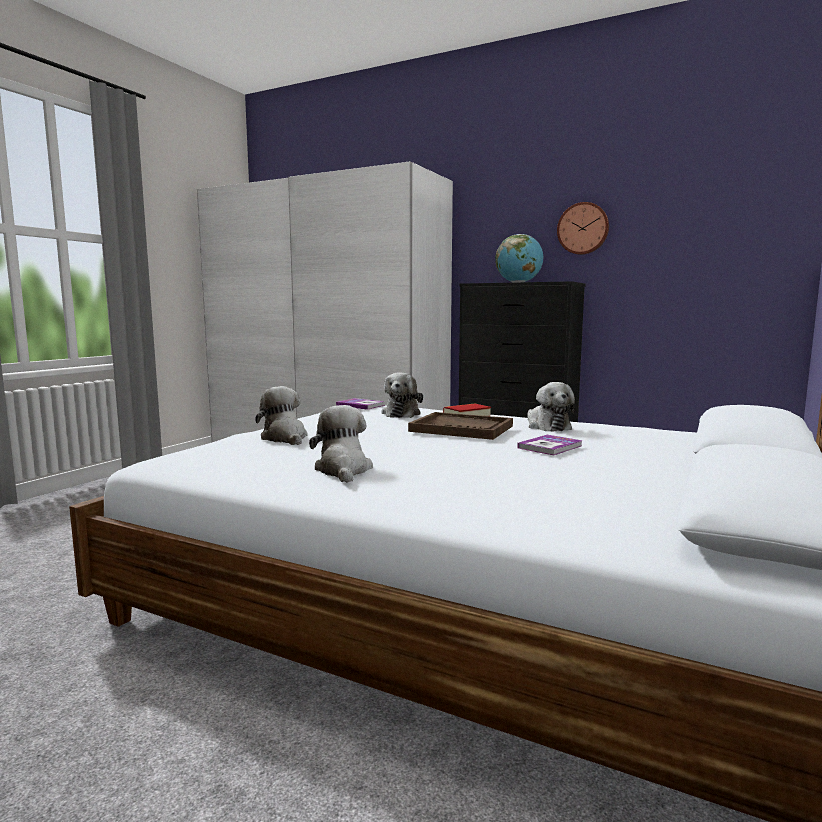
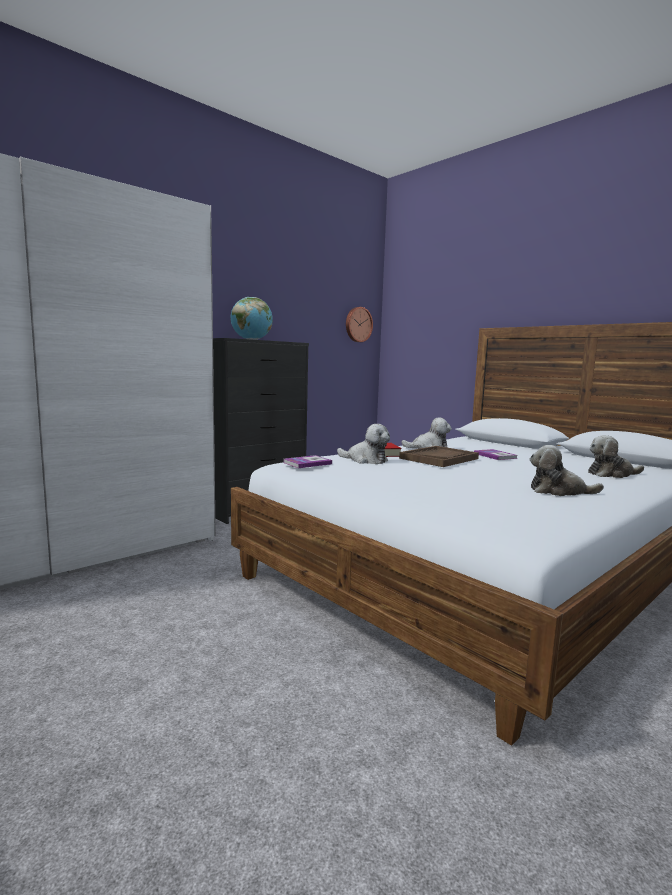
camera: 70 degrees left, 0 degrees up
plush toy [255,386,308,445] -> plush toy moved to [588,435,644,478]
wall clock [557,202,609,255] -> wall clock moved to [346,307,373,342]

